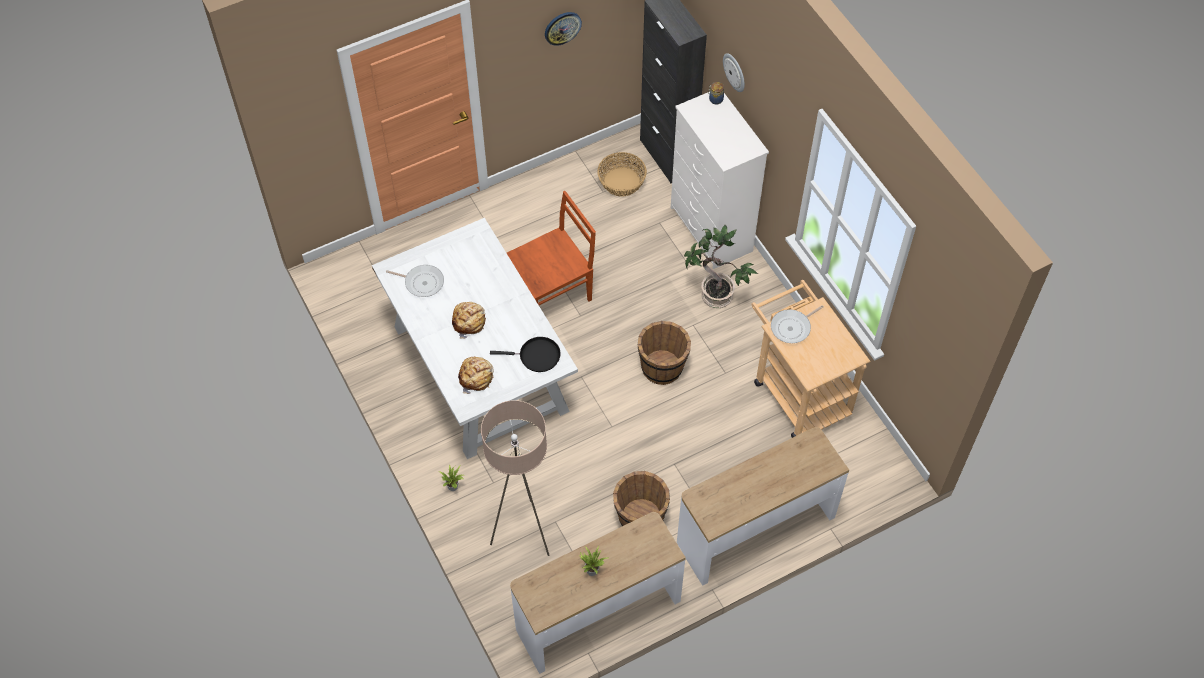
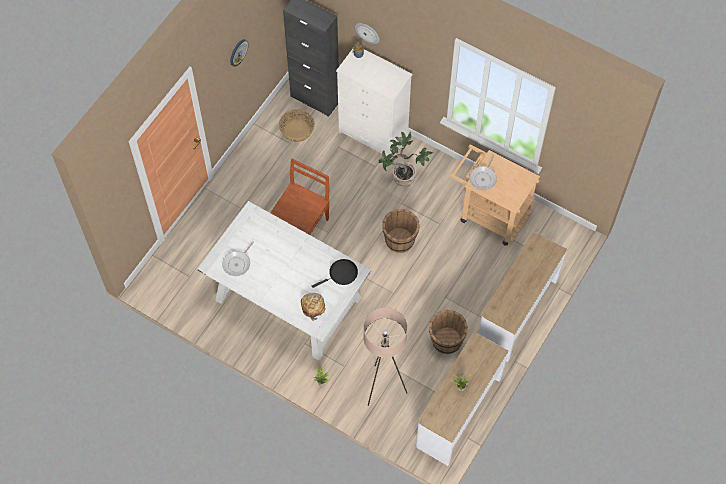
camera: 30 degrees left, 5 degrees up
frying pan [386,265,444,297] -> frying pan turned 135 degrees clockwise [222,241,254,276]
bread [452,302,486,339] -> none

